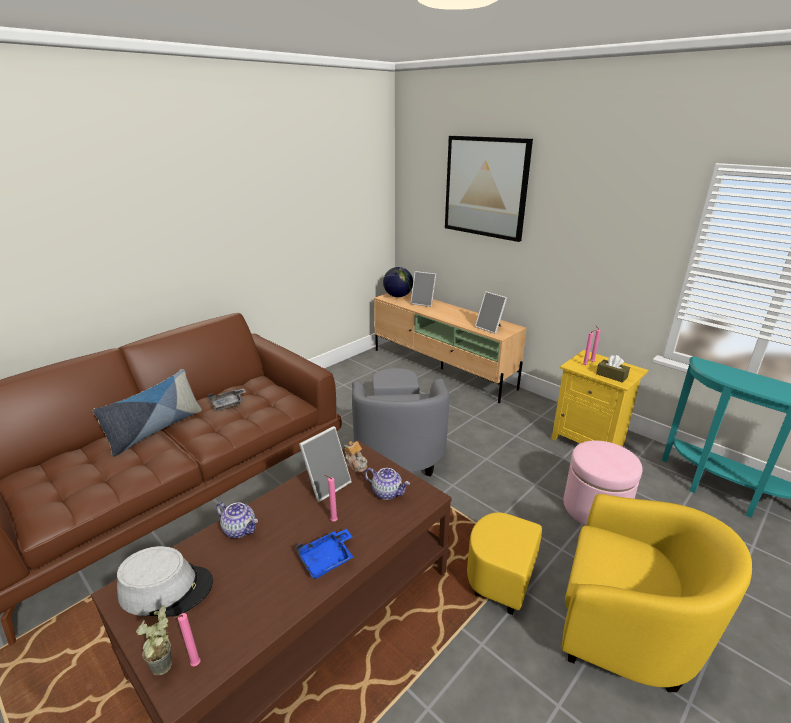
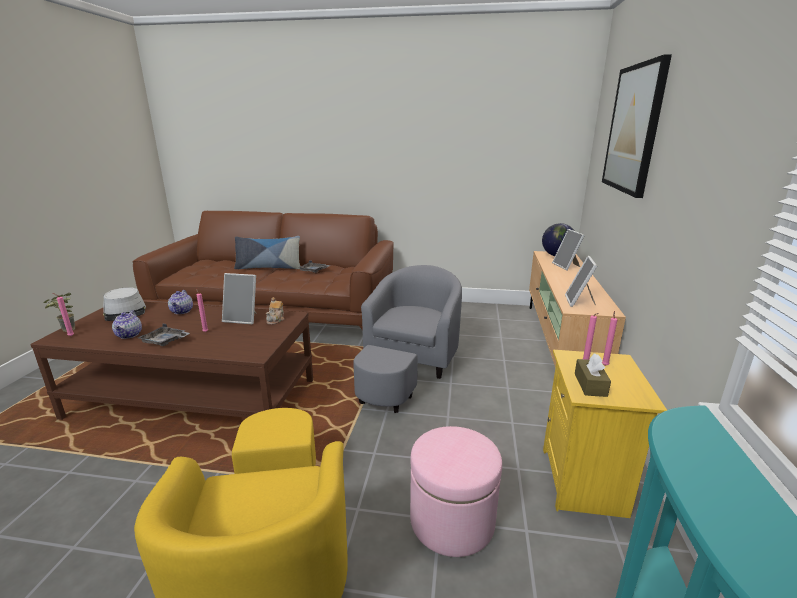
camera: 55 degrees right, 5 degrees down
blue tray [296,529,353,579] -> grey tray [138,324,190,346]
grey armchair [352,368,449,477] -> grey armchair turned 150 degrees clockwise [353,265,462,413]
teapot [365,468,410,500] -> teapot moved to [112,310,142,339]

